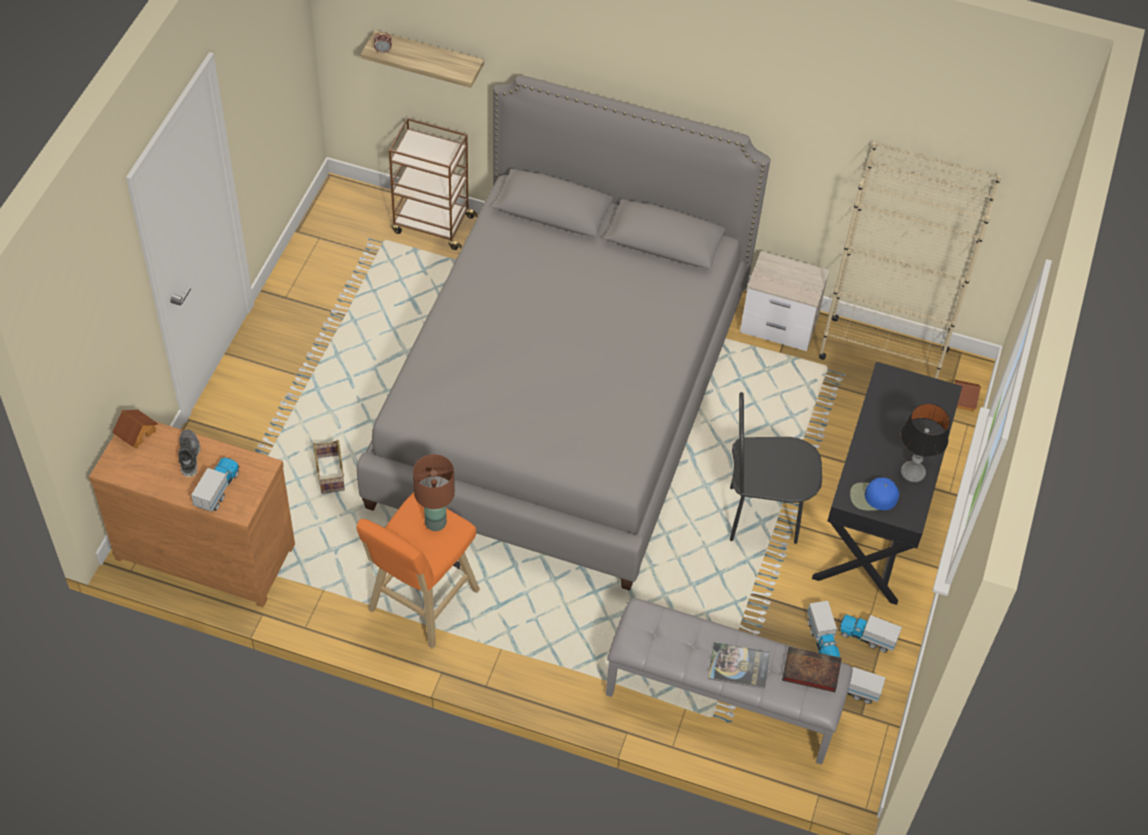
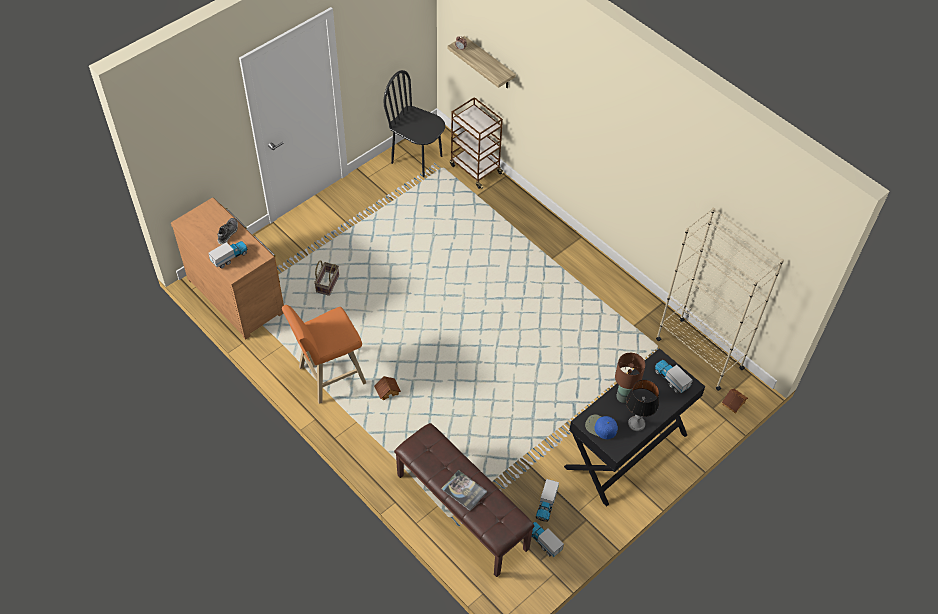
camera: 30 degrees right, 0 degrees up
toy house [112,410,158,449] -> toy house moved to [374,376,401,400]
grey bed [357,75,770,591] -> none
brown table lamp [413,454,455,531] -> brown table lamp moved to [615,353,645,403]
grey bench [606,598,853,765] -> brown bench [394,423,534,577]
black chair [730,392,822,544] -> black chair moved to [384,70,445,177]
nightstand [740,251,830,351] -> none
book [782,646,842,692] -> none
toy truck [839,615,902,653] -> toy truck moved to [654,360,693,393]

